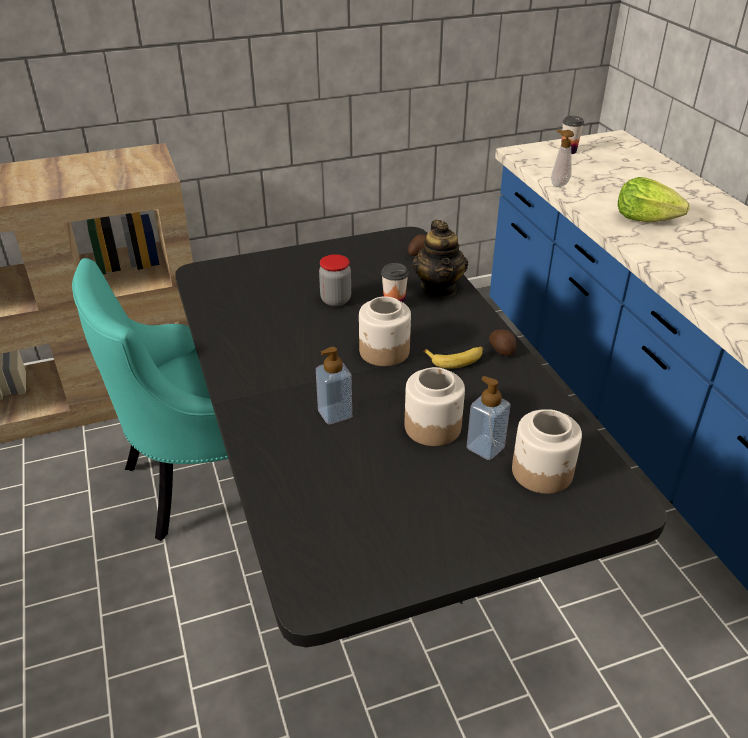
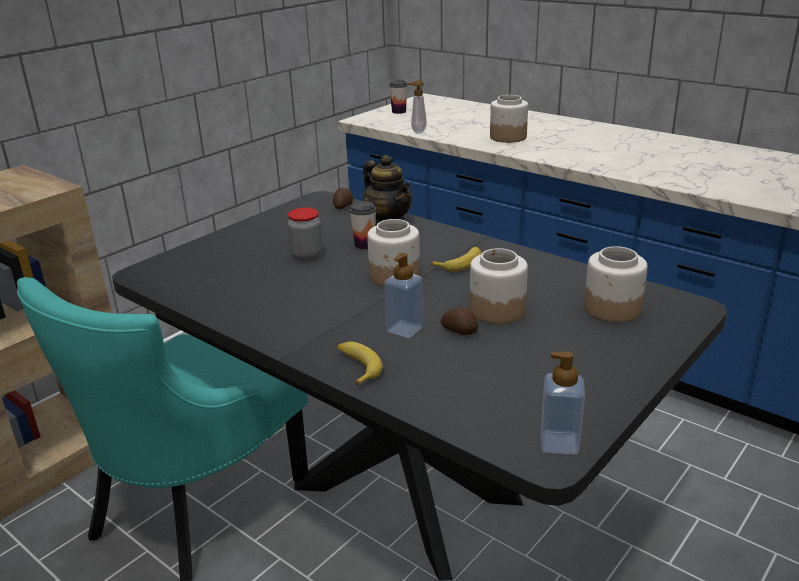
camera: 30 degrees left, 10 degrees down
soap dispenser [467,376,511,460] -> soap dispenser moved to [541,351,585,455]
potato [489,329,516,356] -> potato moved to [441,307,478,335]
lettuce [618,177,690,222] -> jar [490,95,528,143]
none -> banana [337,341,383,386]

